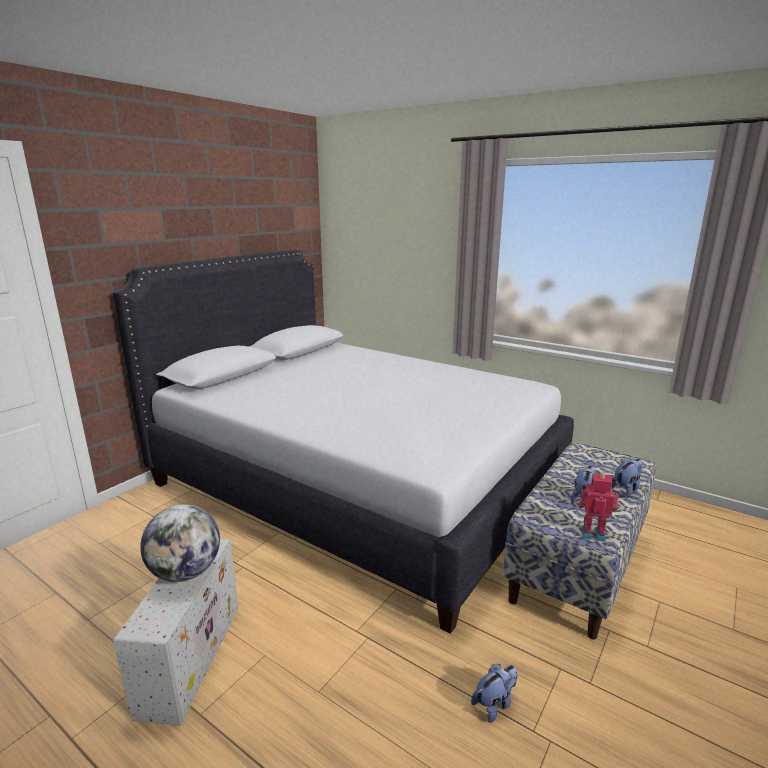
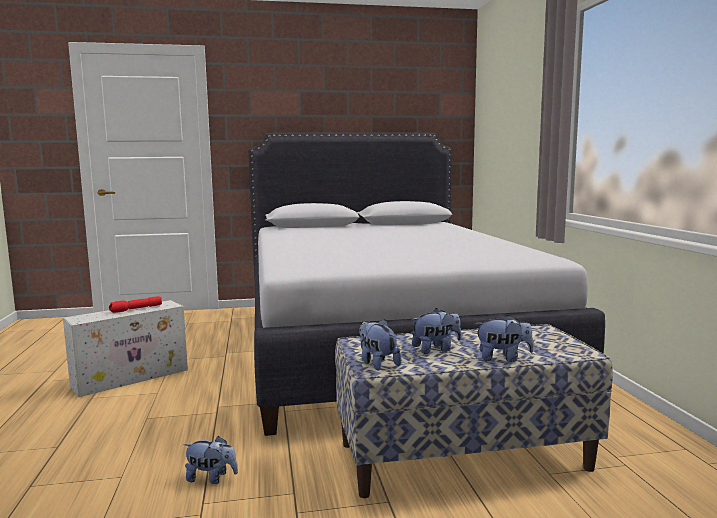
camera: 45 degrees right, 10 degrees down
globe [140,504,220,582] -> red flashlight [109,296,162,313]
toy robot [579,474,618,542] -> plush toy [359,319,401,370]

